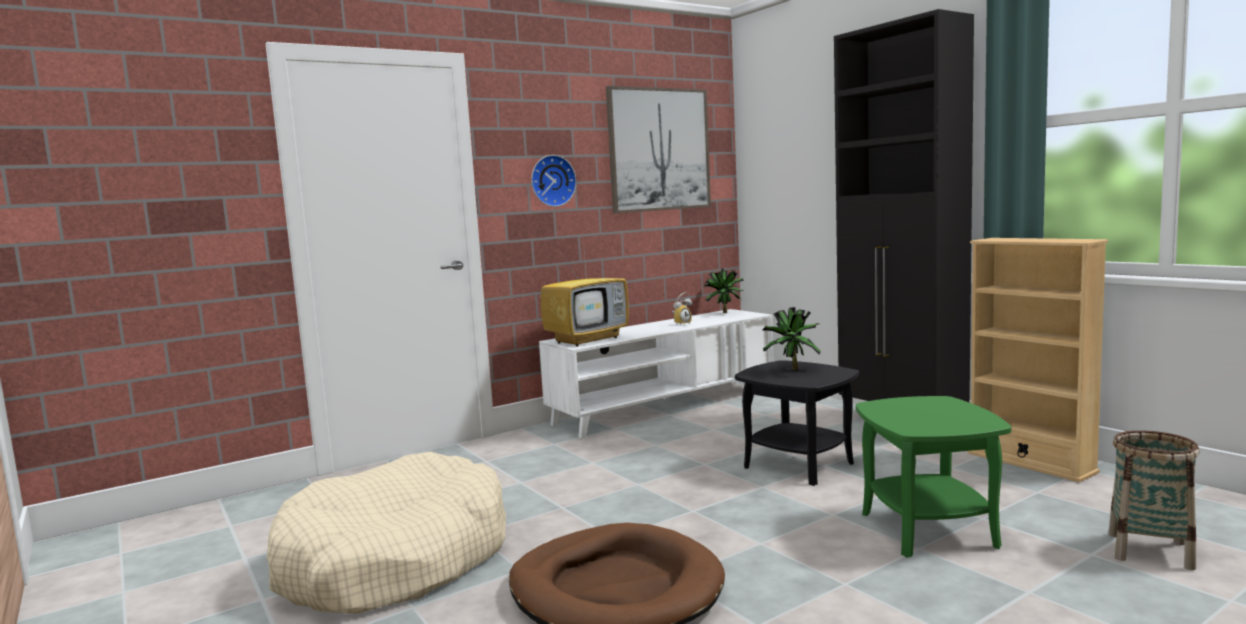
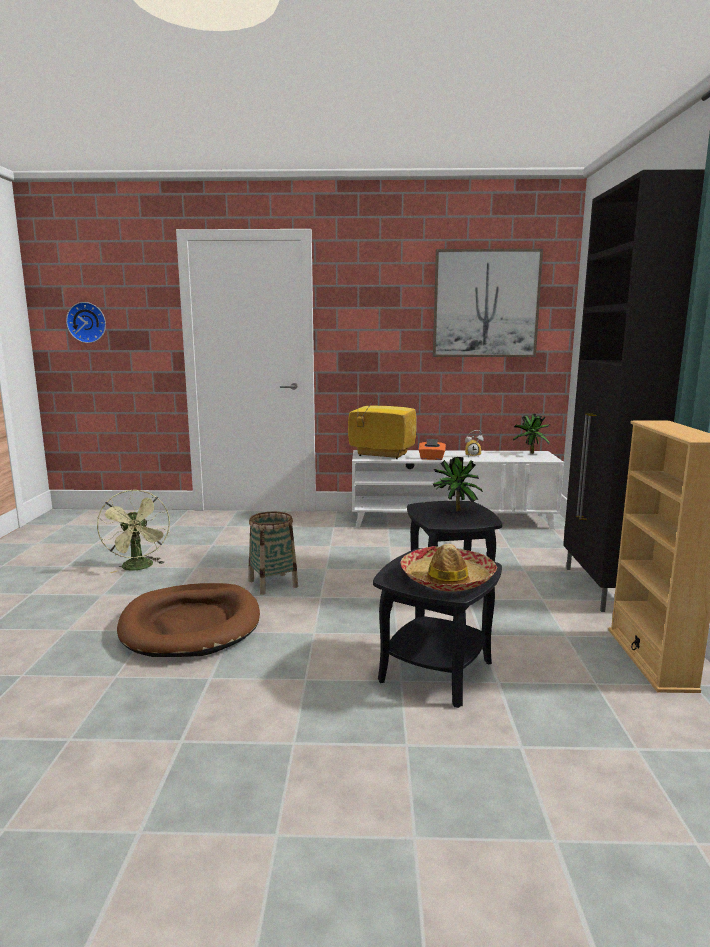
camera: 35 degrees right, 5 degrees up
beige dog bed [267,452,506,614] -> green fan [97,490,170,573]
wall clock [531,155,577,207] -> wall clock moved to [66,302,106,343]
television [540,237,629,346] -> television turned 150 degrees counterclockwise [348,392,417,459]
green side table [856,396,1011,557] -> black side table [373,548,502,708]
basket [1109,430,1200,570] -> basket moved to [249,512,298,595]
none -> hat [400,544,497,592]
none -> orange tissue box [419,439,446,460]

